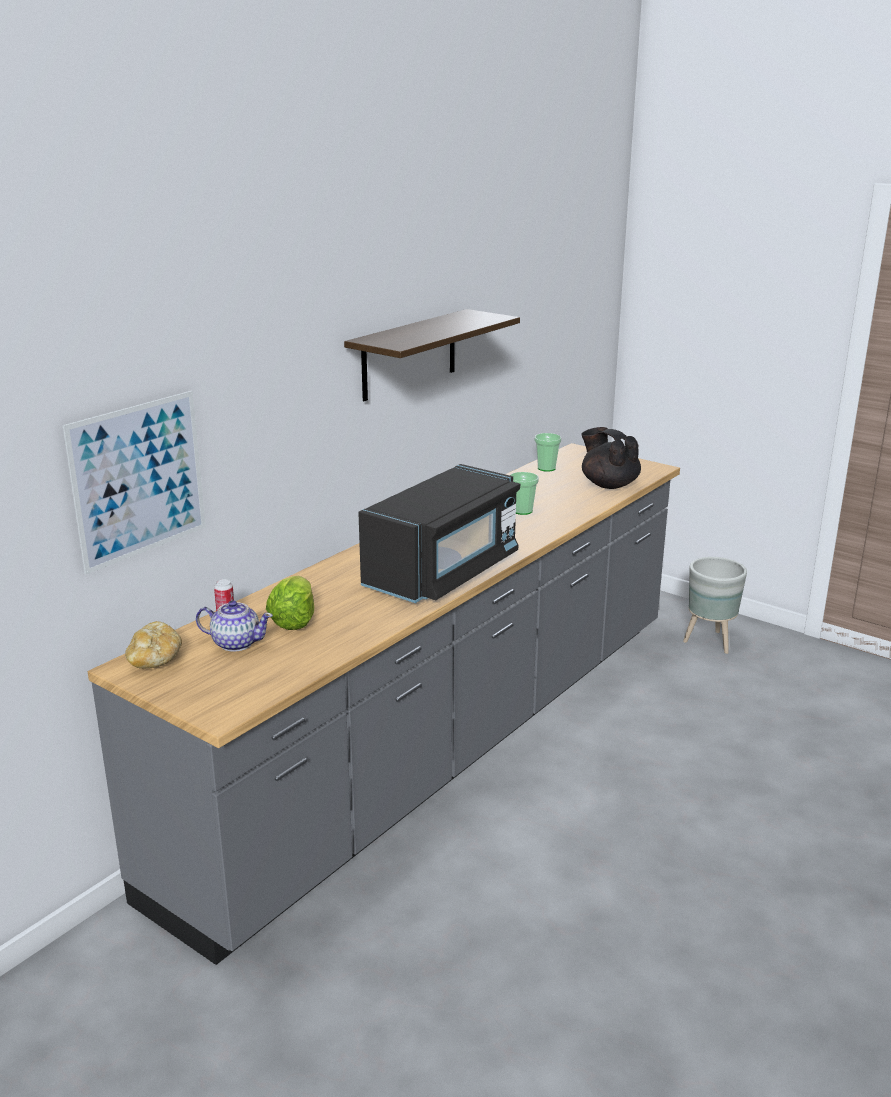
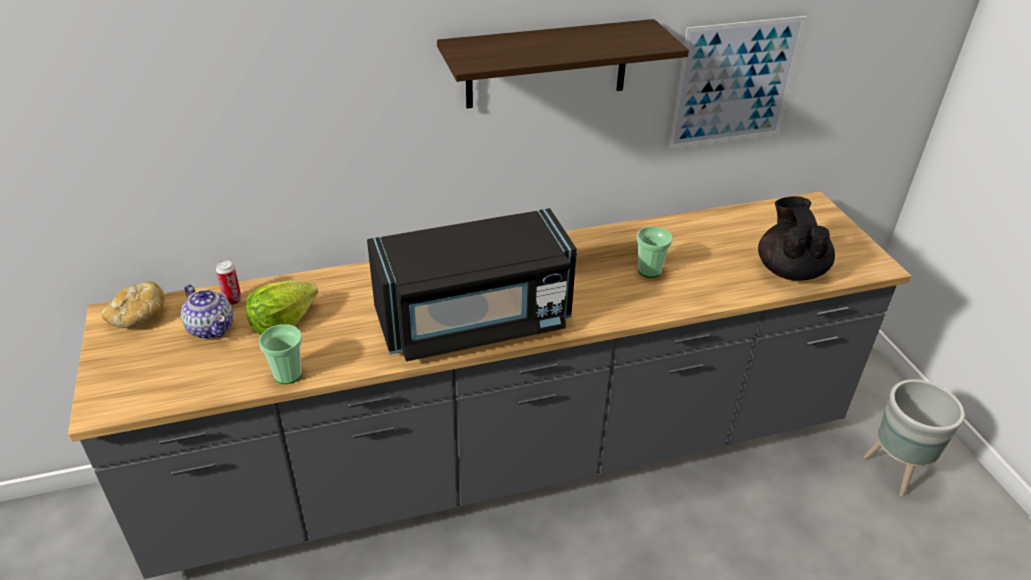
camera: 35 degrees right, 15 degrees up
picture [63,391,206,574] -> picture moved to [668,16,807,149]
cup [534,433,561,472] -> cup moved to [259,324,302,384]

